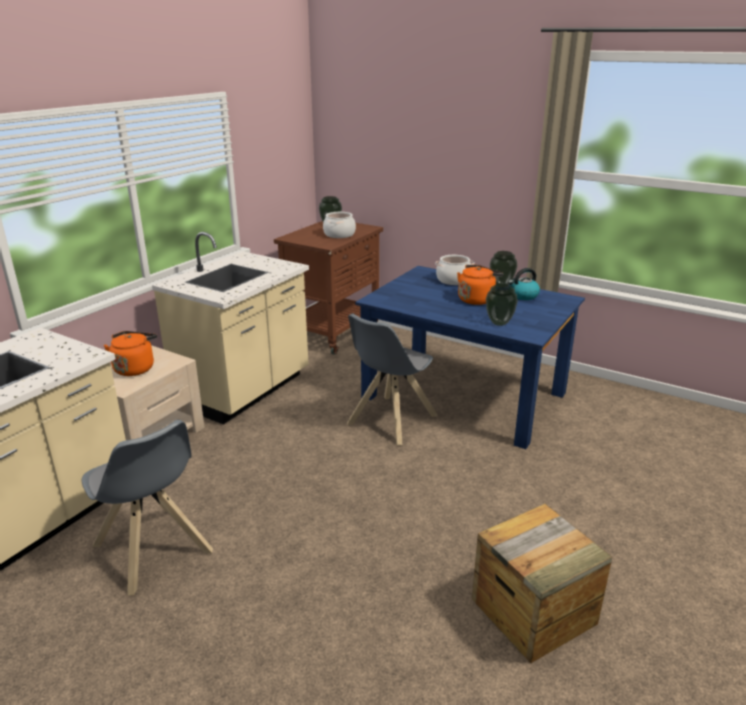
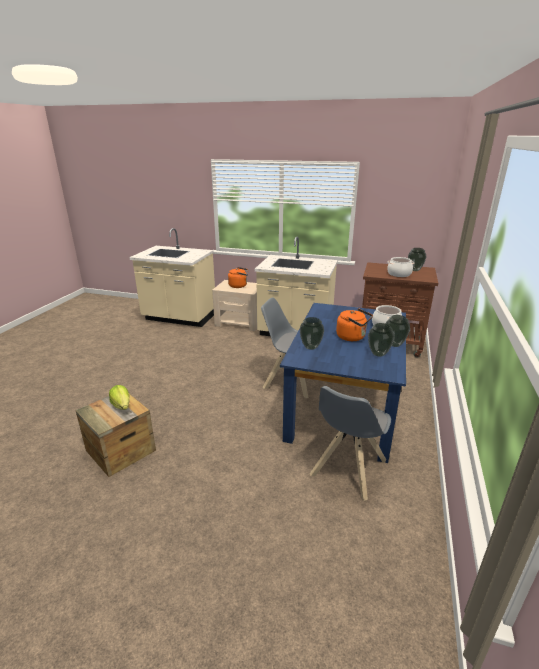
camera: 75 degrees right, 0 degrees up
grey chair [82,420,213,596] -> grey chair moved to [310,386,391,501]
kettle [508,268,540,300] -> vase [368,323,394,357]
none -> lettuce [109,385,130,410]

